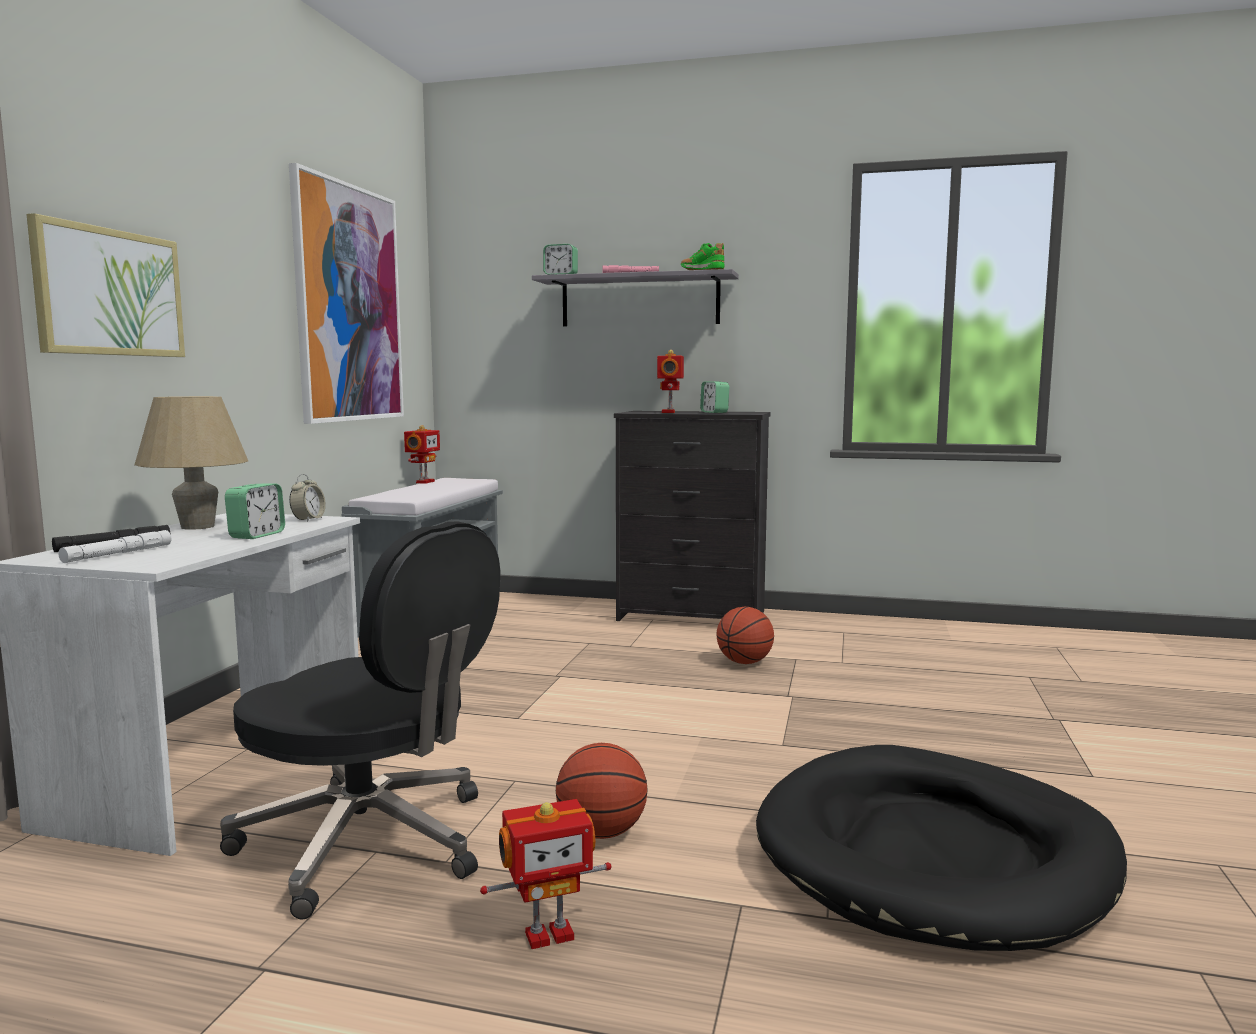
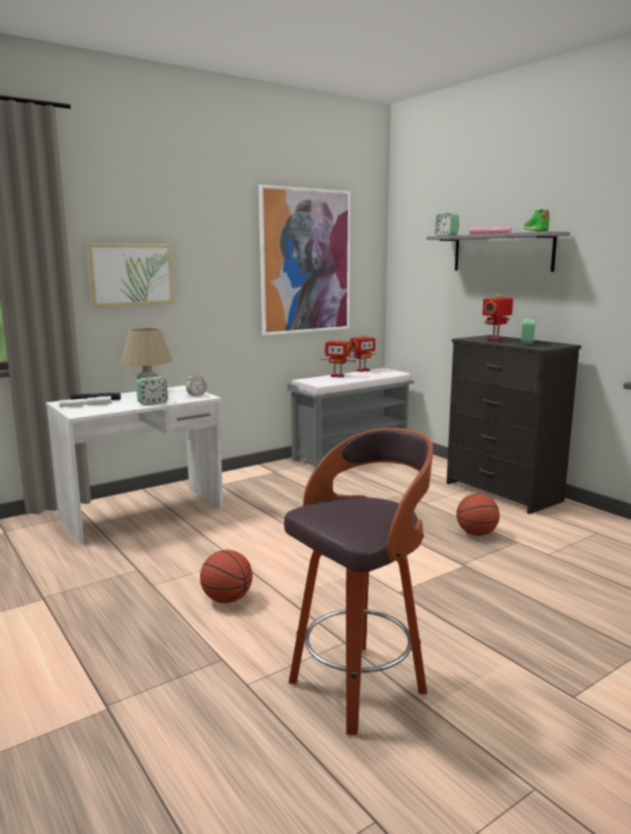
camera: 40 degrees right, 5 degrees up
black office chair [220,522,500,920] -> none
toy robot [480,799,612,949] -> toy robot moved to [321,338,356,377]
black dog bed [756,745,1127,951] -> stool [284,428,433,735]

